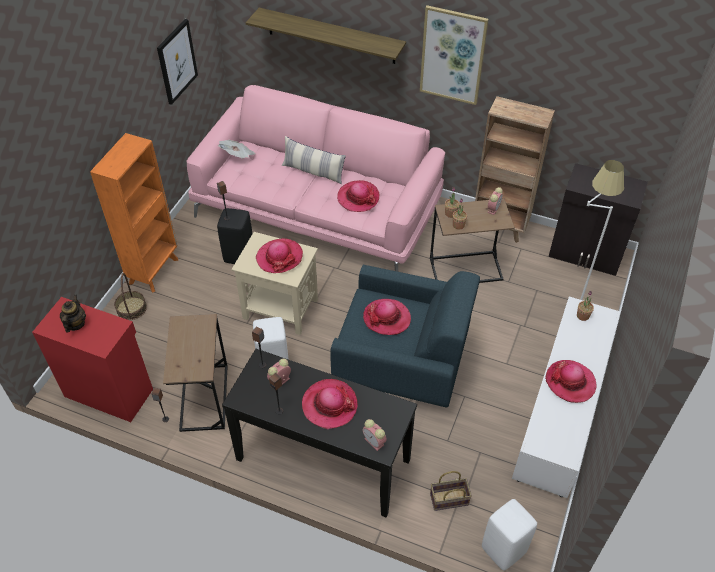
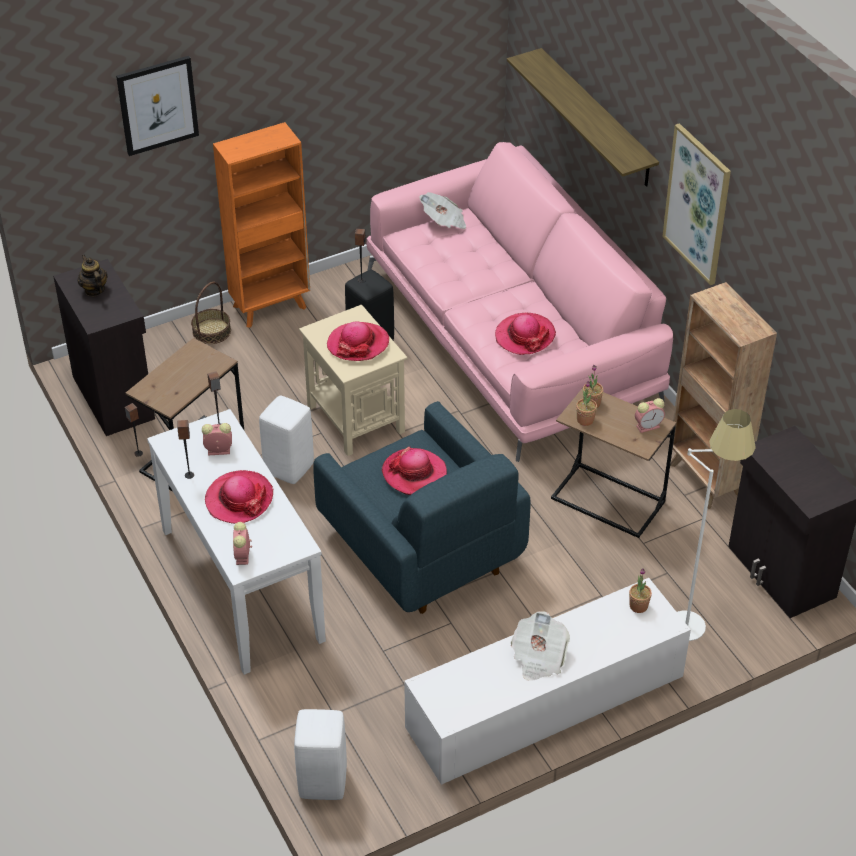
camera: 40 degrees right, 5 degrees down
red cabinet [32,297,153,422] -> black cabinet [53,259,155,436]
teapot [60,295,86,333] -> teapot turned 75 degrees counterclockwise [77,255,108,297]
picture [157,19,198,105] -> picture moved to [116,56,199,156]
black console table [222,349,417,517] -> white console table [147,409,326,675]
pillow [282,136,346,184] -> none
basket [430,471,472,511] -> none
hat [545,360,596,403] -> newspaper [511,611,570,681]

